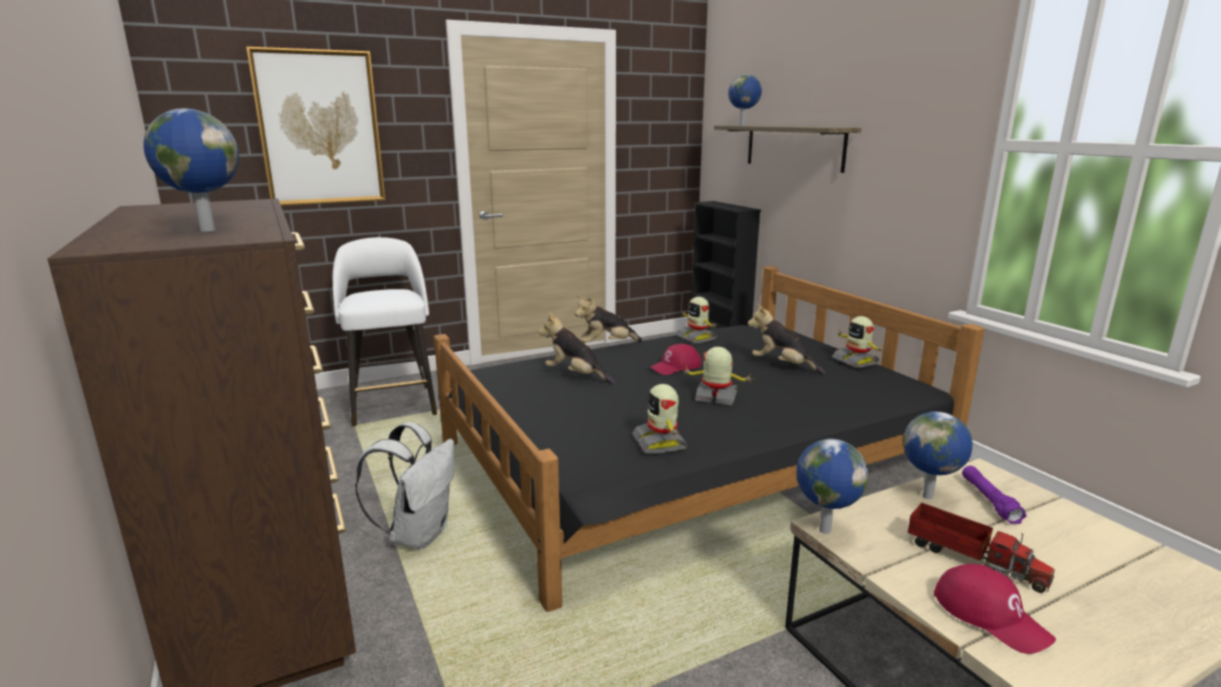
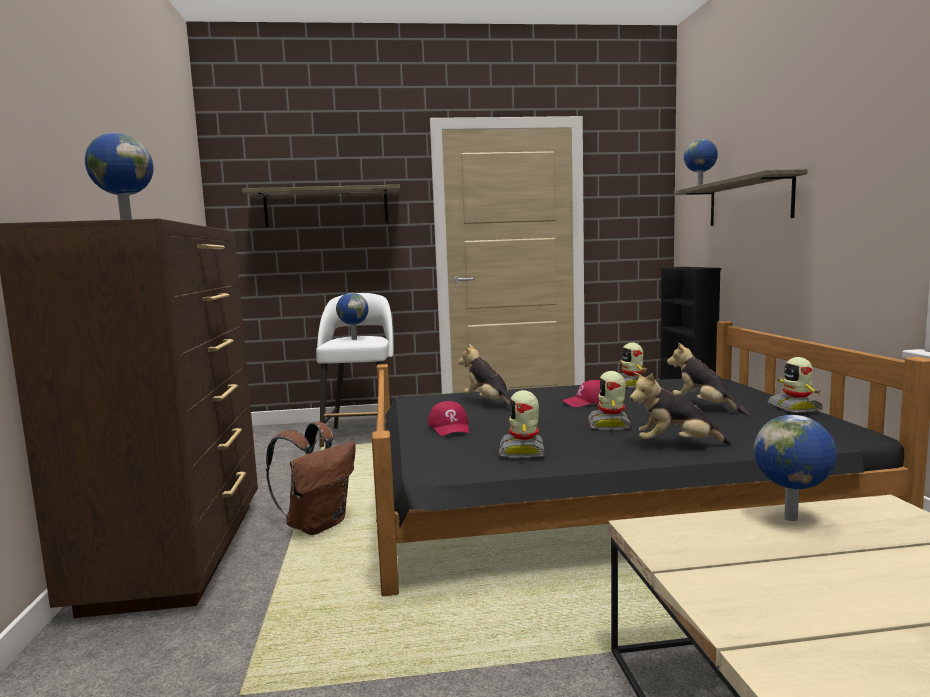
camera: 20 degrees right, 10 degrees down
picture [246,47,386,206] -> shelf [242,185,400,227]
white backpack [355,422,454,550] -> brown backpack [266,422,356,535]
plush toy [575,295,643,343] -> plush toy moved to [630,372,731,444]
toy robot [683,347,751,405] -> toy robot turned 120 degrees counterclockwise [588,371,631,430]
globe [797,439,869,534] -> globe moved to [336,293,369,340]
toy truck [908,503,1055,593] -> none
red cap [934,564,1056,654] -> red cap moved to [428,401,469,436]
purple flashlight [962,466,1027,524] -> none

